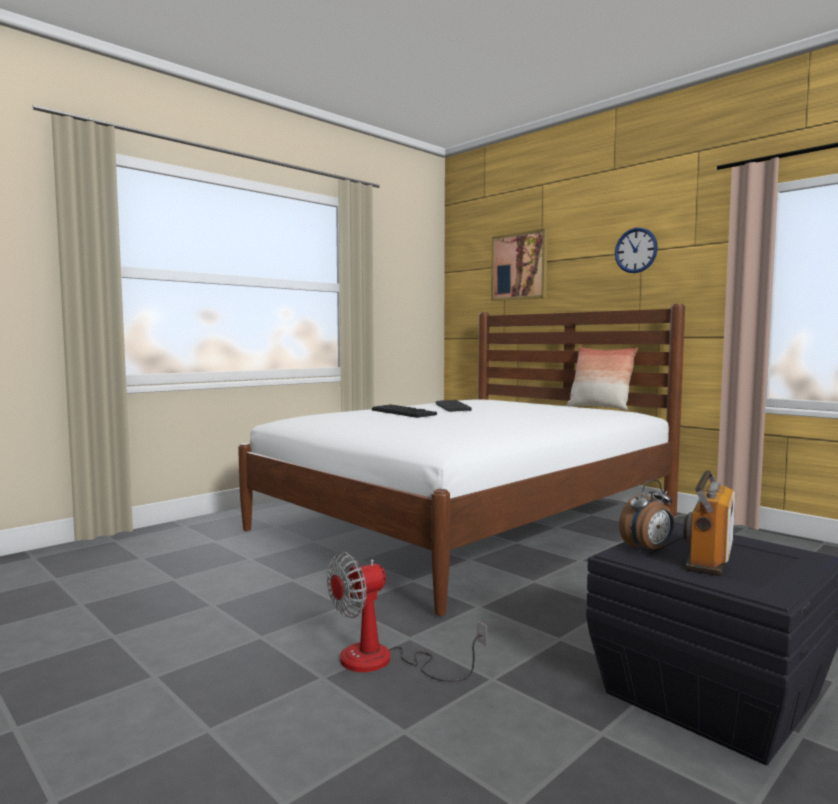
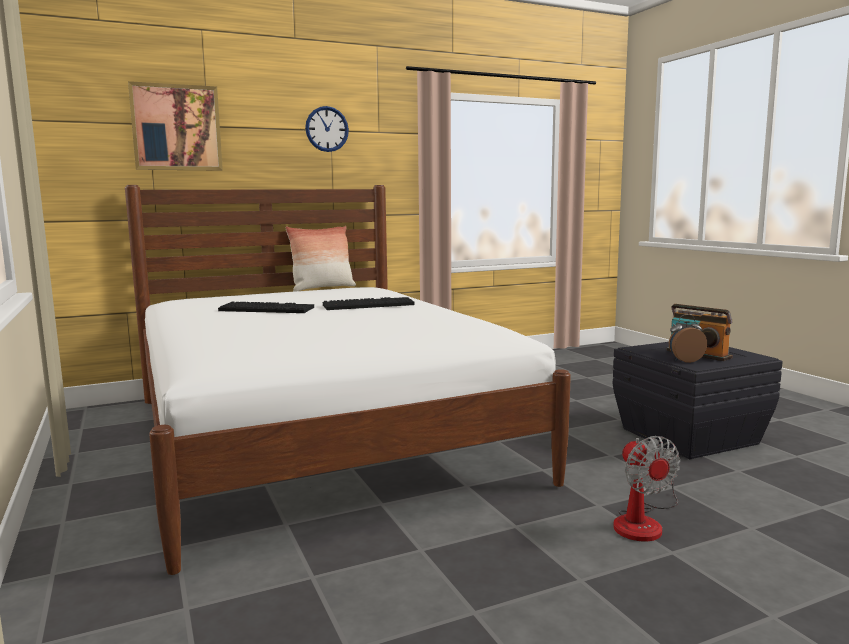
camera: 70 degrees left, 5 degrees up
keyboard [372,404,437,418] -> keyboard moved to [323,297,414,310]
alarm clock [619,479,674,553] -> alarm clock turned 90 degrees counterclockwise [669,314,707,363]

